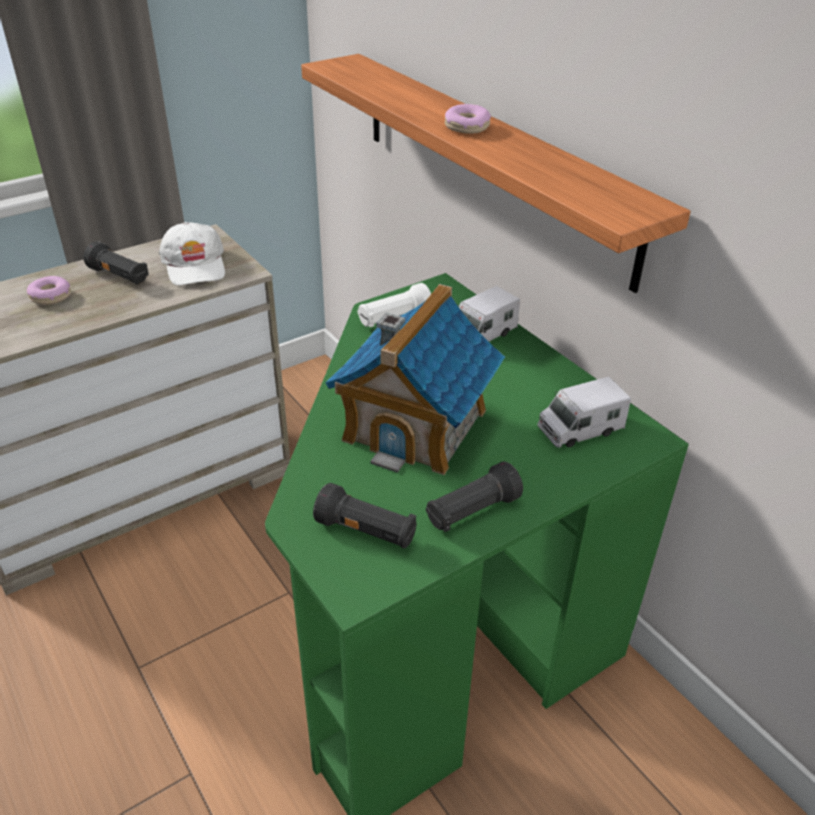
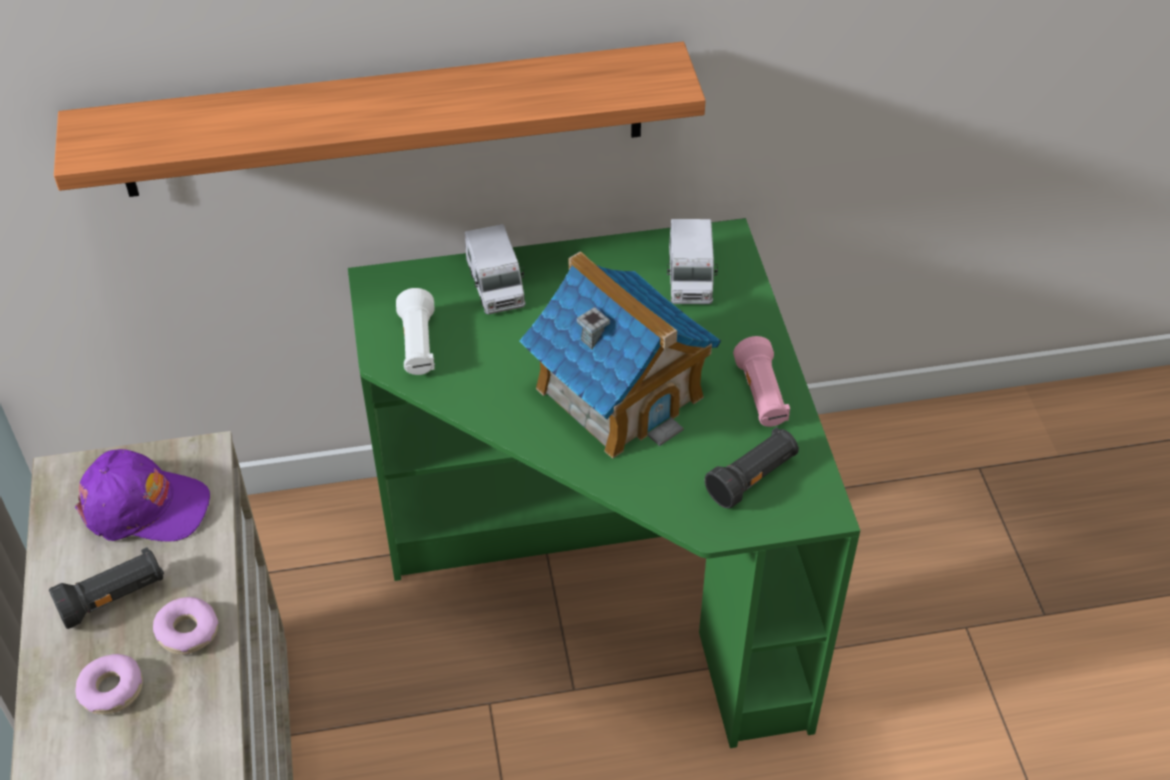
camera: 65 degrees left, 10 degrees up
white cap [159,222,225,286] -> purple cap [75,449,210,542]
black flashlight [426,461,523,532] -> pink flashlight [733,336,790,427]
donut [445,104,491,134] -> donut moved to [153,597,218,655]

